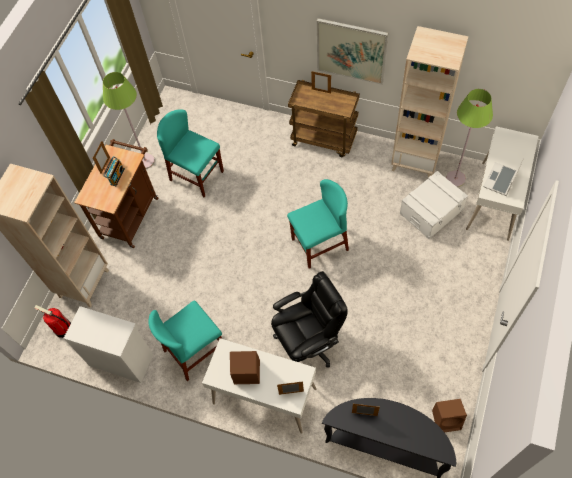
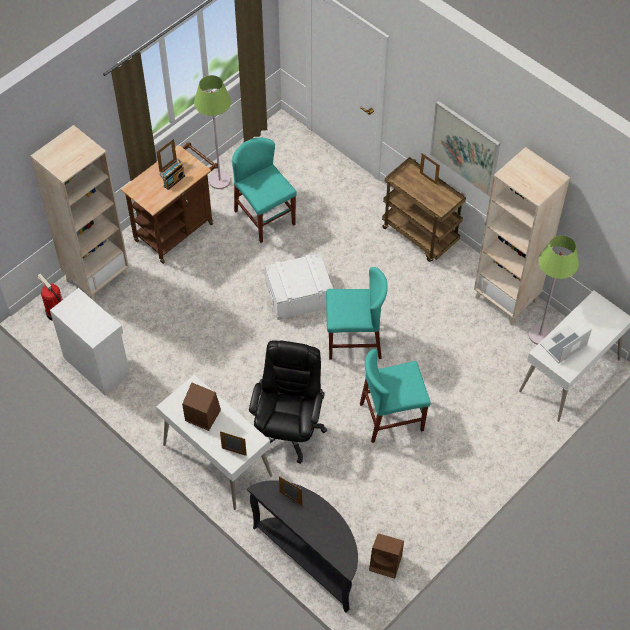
camera: 20 degrees right, 5 degrees down
turquoise chair [148,300,222,381] -> turquoise chair moved to [360,349,431,443]
black office chair [271,271,348,368] -> black office chair turned 75 degrees counterclockwise [249,340,327,464]
white storage box [400,171,468,239] -> white storage box moved to [265,253,333,320]

